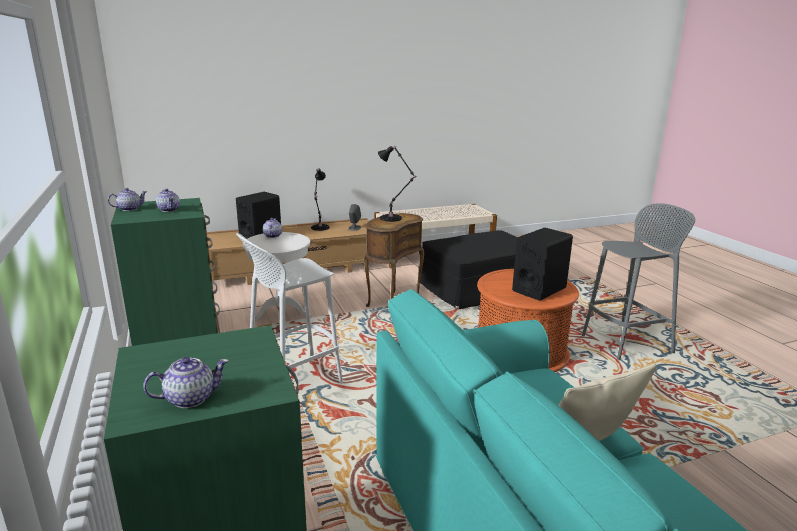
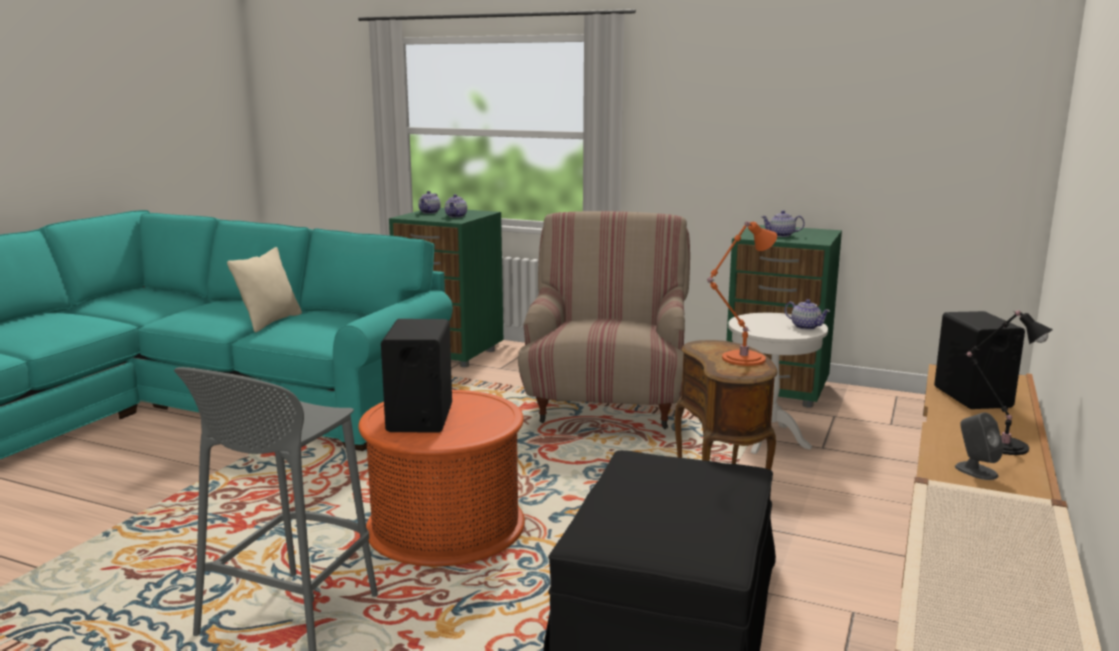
camera: 135 degrees right, 5 degrees down
teapot [108,188,147,211] -> teapot moved to [445,194,467,218]
white stool [236,233,343,384] -> beige armchair [518,211,690,429]
black table lamp [378,146,416,222] -> orange table lamp [707,221,777,366]

